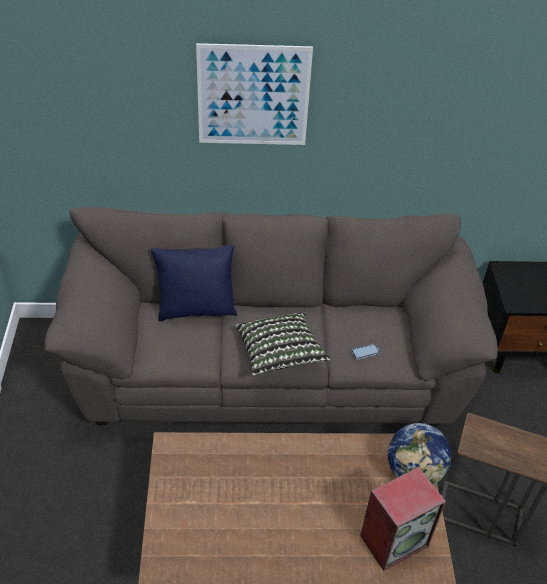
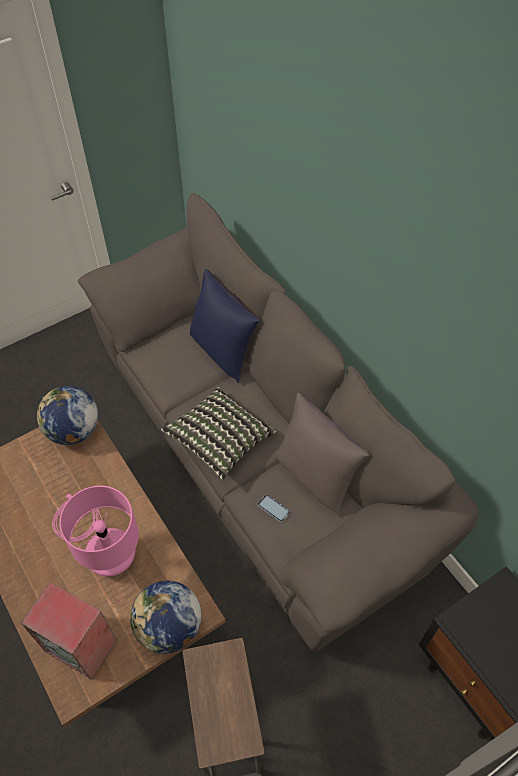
camera: 60 degrees right, 10 degrees up
picture [196,43,313,145] -> none
none -> globe [37,386,98,445]
none -> pink table lamp [52,486,139,577]
none -> grey pillow [275,393,369,516]

